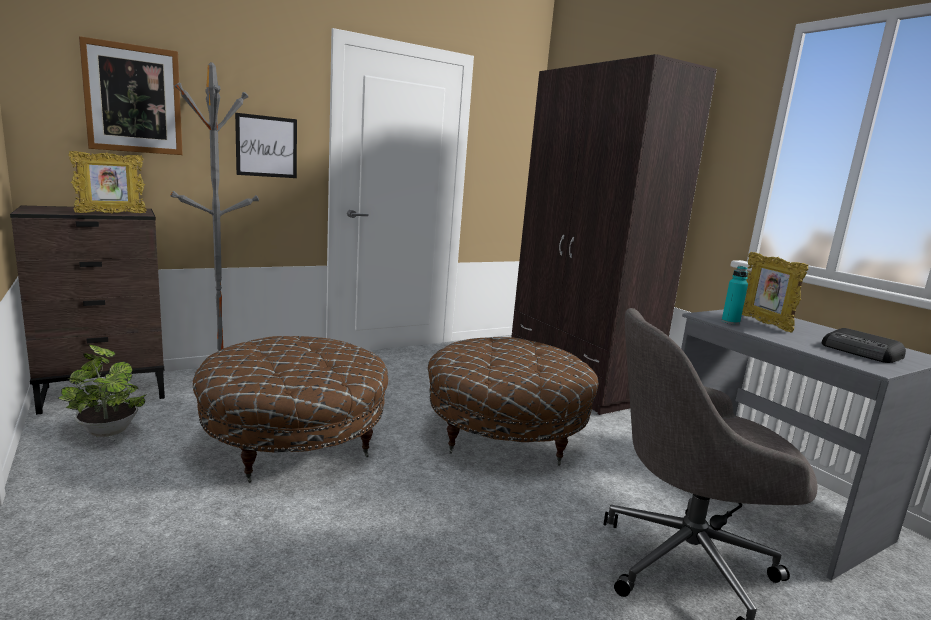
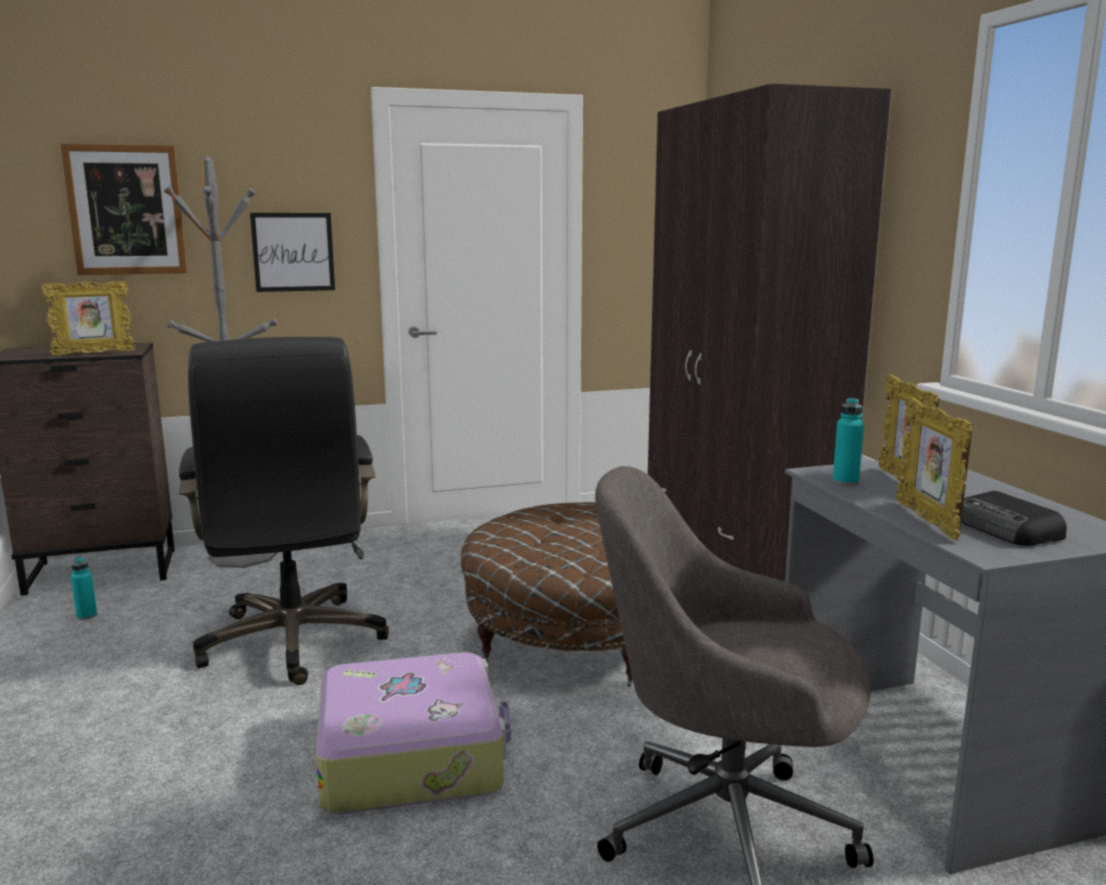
camera: 15 degrees right, 0 degrees up
potted plant [58,345,147,437] -> turquoise bottle [71,557,97,620]
brown ottoman [193,336,388,483] -> black office chair [179,337,389,685]
none -> suitcase [316,652,511,814]
none -> picture frame [896,397,973,540]

